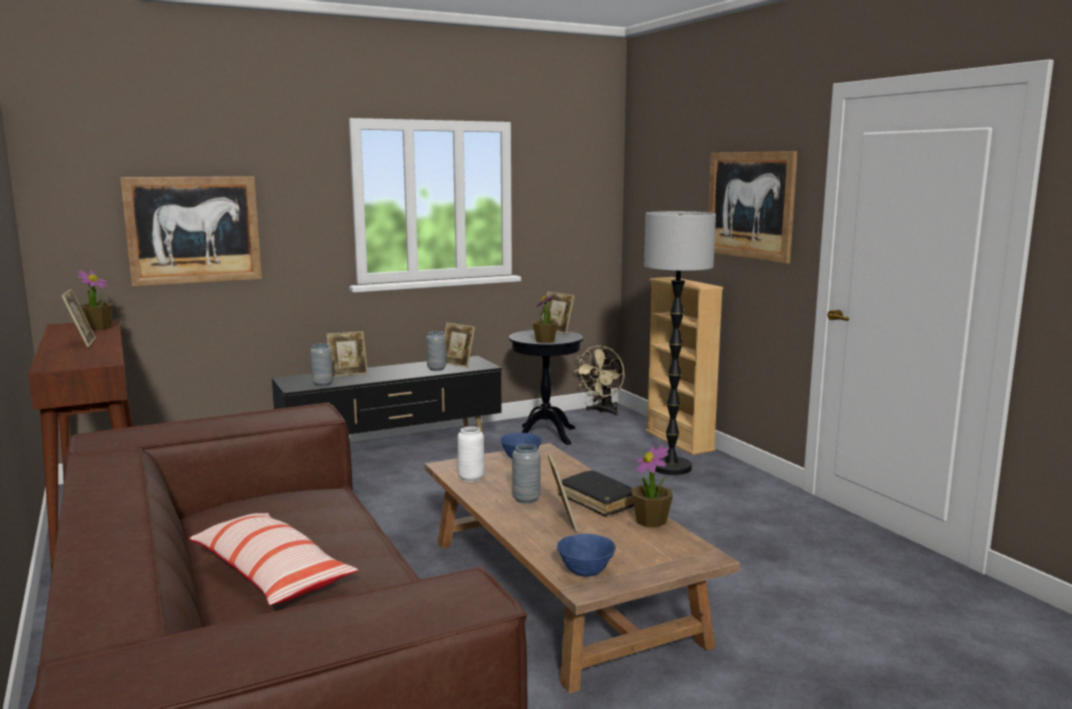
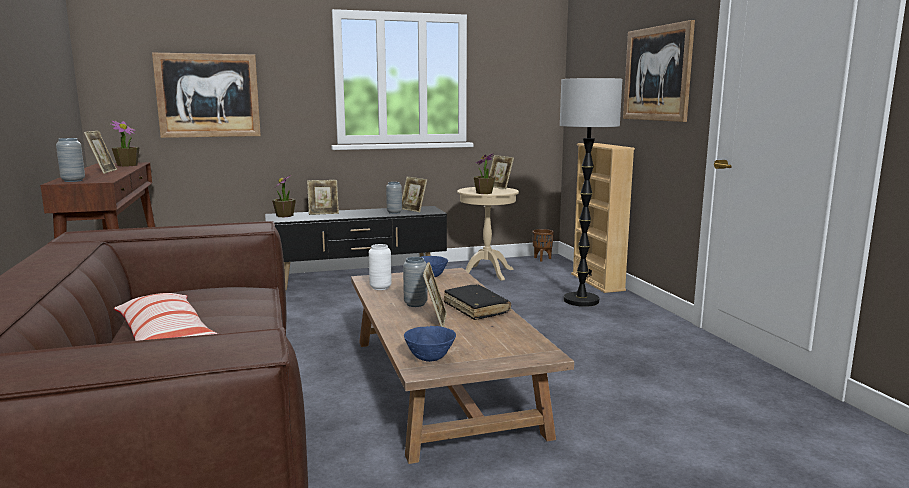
camera: 10 degrees right, 0 degrees up
grey vase [310,344,333,386] -> grey vase moved to [56,138,85,182]
black side table [509,330,583,445] -> beige side table [457,187,519,281]
beige fan [574,345,625,416] -> brown planter [532,229,554,262]
potted plant [631,445,673,527] -> potted plant moved to [272,176,296,217]

